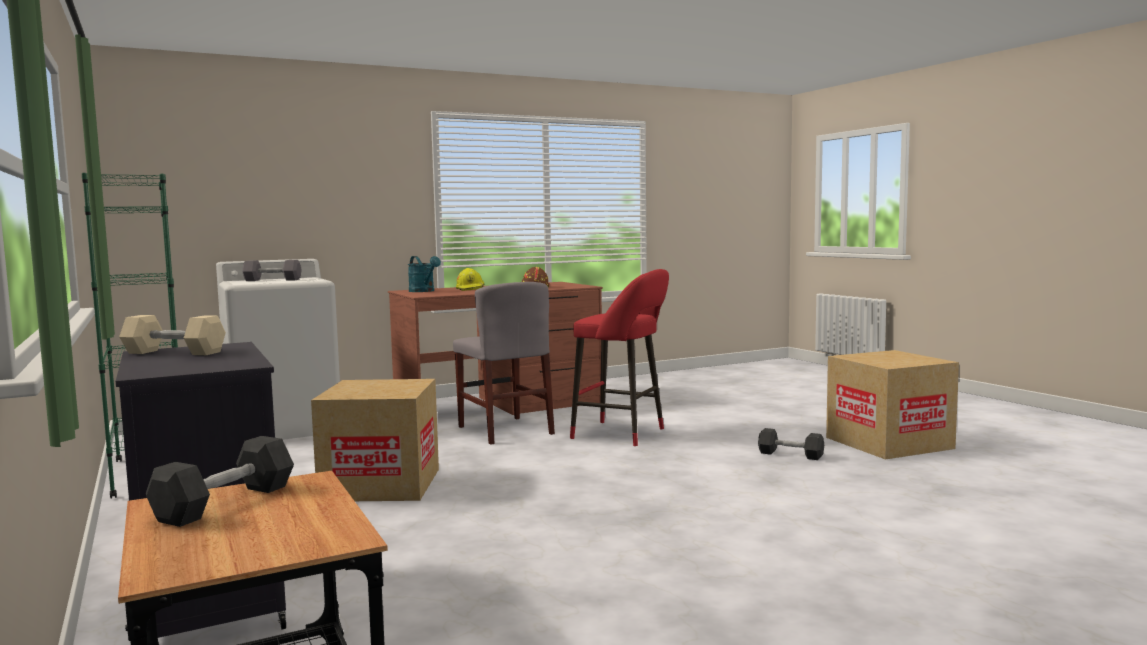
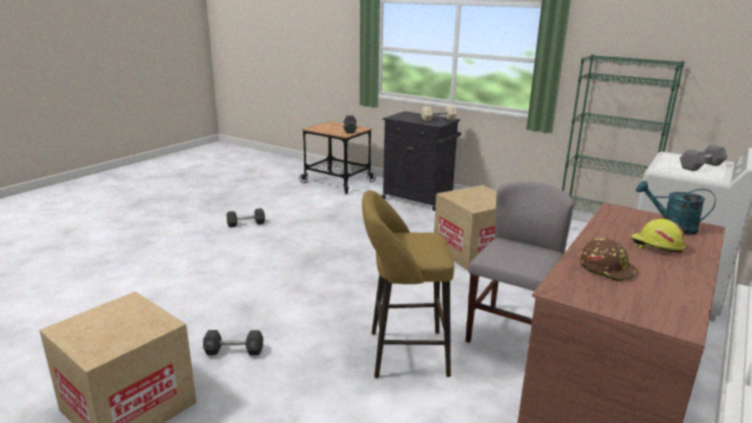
camera: 150 degrees right, 15 degrees up
grey chair [453,282,555,445] -> grey chair turned 90 degrees clockwise [466,181,574,343]
red stool [570,269,669,446] -> yellow stool [362,190,454,378]
none -> black dumbbell [226,208,265,227]

